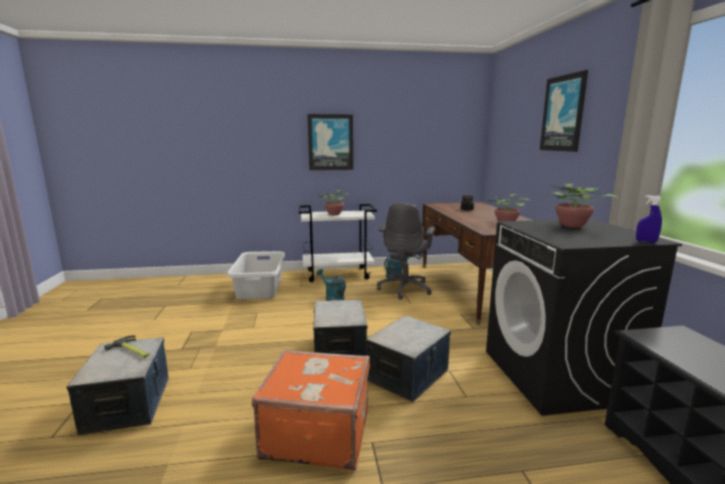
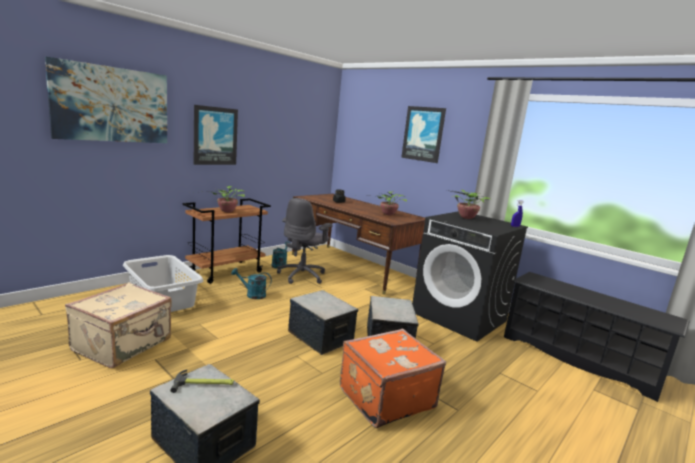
camera: 40 degrees left, 0 degrees up
white cart [299,204,377,282] -> brown cart [182,198,271,284]
grey office chair [377,203,435,300] -> grey office chair turned 45 degrees clockwise [277,198,332,284]
none -> picture [45,57,167,143]
none -> beige suitcase [65,282,172,368]

